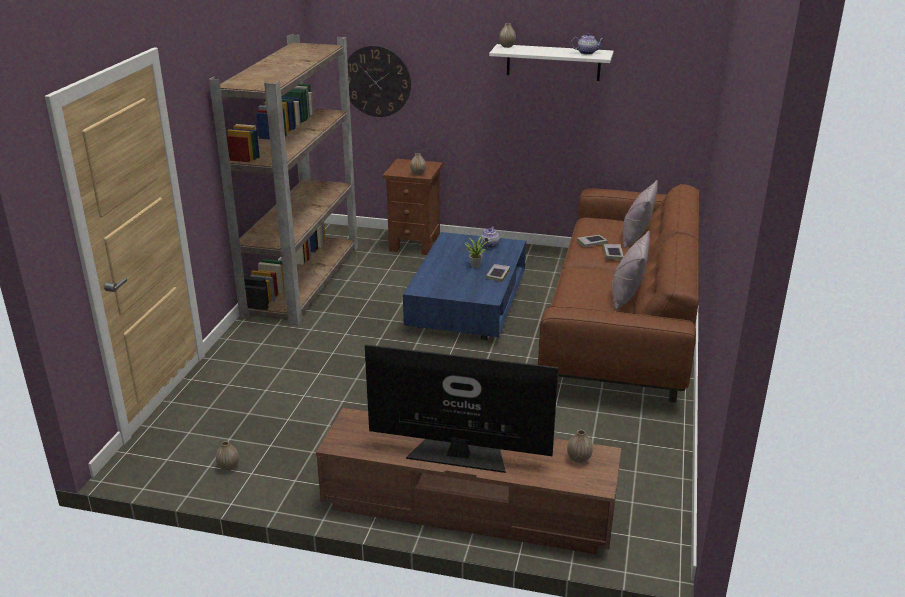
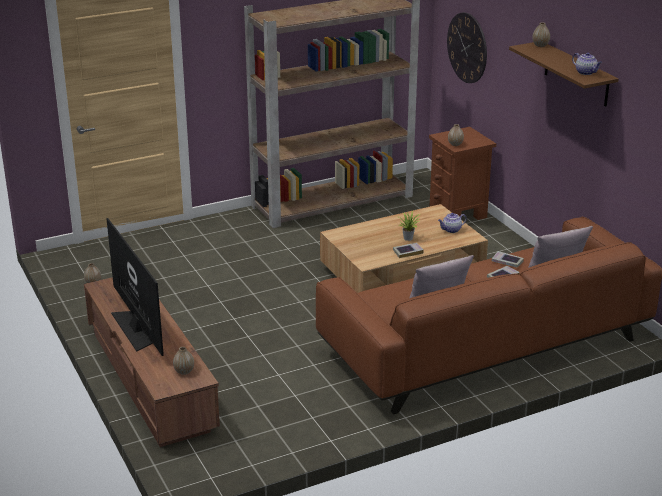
camera: 50 degrees right, 0 degrees up
blue coffee table [403,232,526,340] -> brown coffee table [320,204,488,293]
white shelf [489,44,614,81] -> brown shelf [509,42,618,106]

